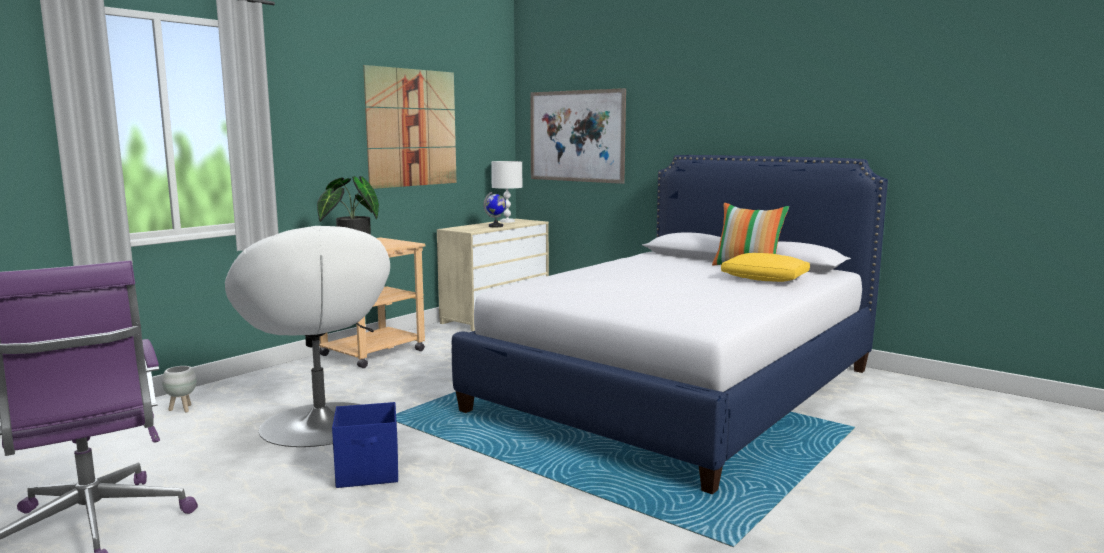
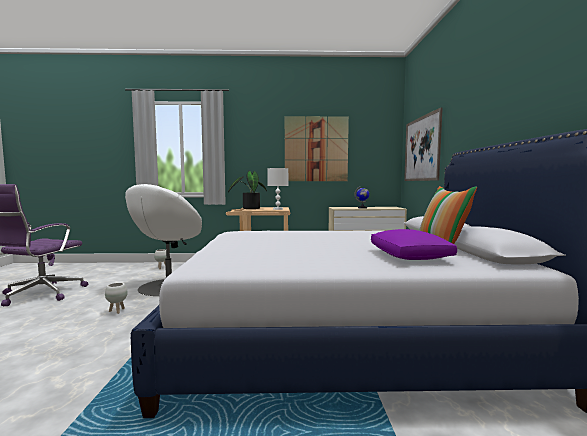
camera: 50 degrees right, 5 degrees down
blue storage box [332,402,398,488] -> white planter [105,283,128,314]
white table lamp [491,161,522,223] -> white table lamp moved to [267,168,288,210]
yellow pillow [721,253,810,282] -> purple pillow [371,229,457,260]

